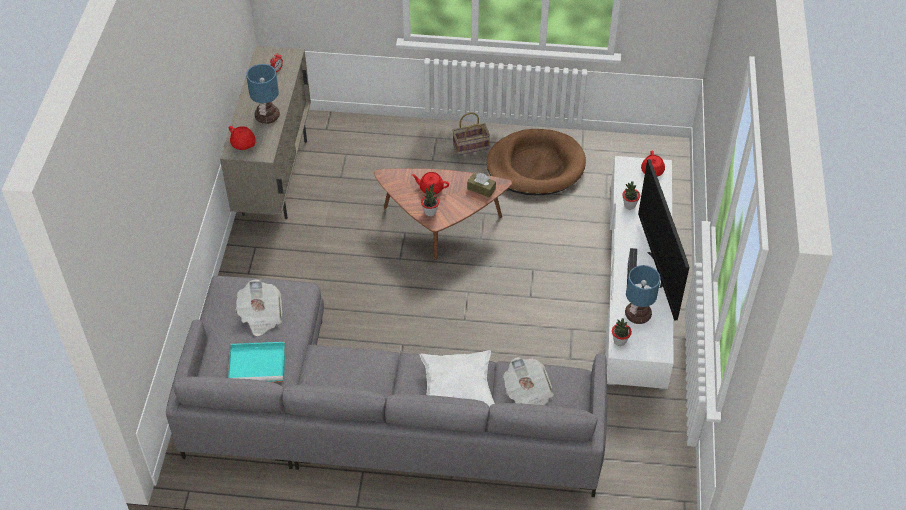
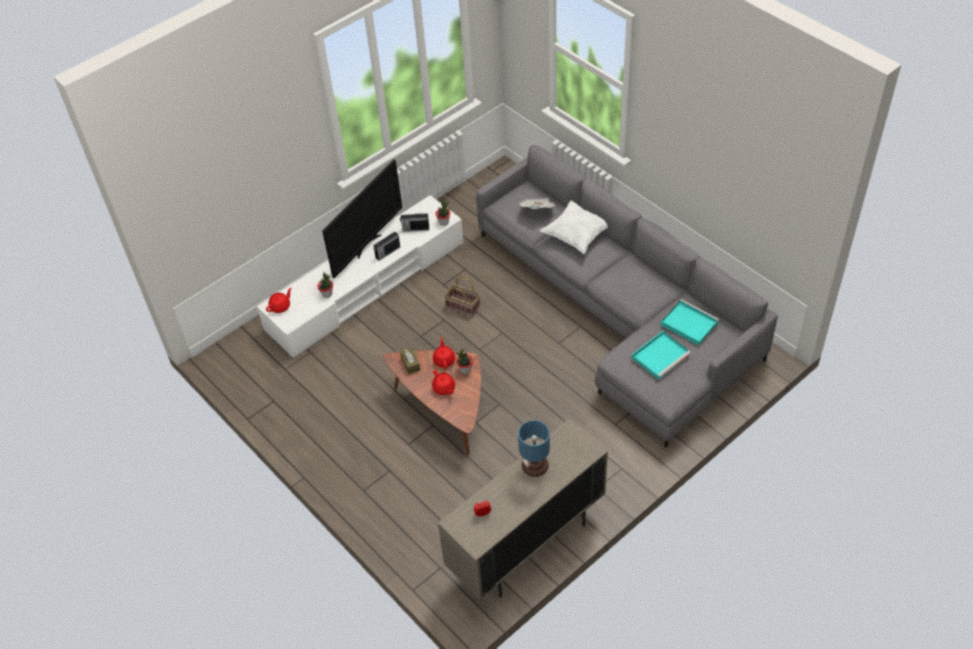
camera: 135 degrees left, 0 degrees up
red teapot [229,126,257,150] -> red teapot moved to [433,337,455,369]
newspaper [236,279,282,336] -> turquoise tray [631,331,691,380]
basket [452,112,490,155] -> basket moved to [444,276,480,317]
brown dog bed [486,129,586,195] -> none
table lamp [625,265,660,324] -> radio [400,212,429,232]

